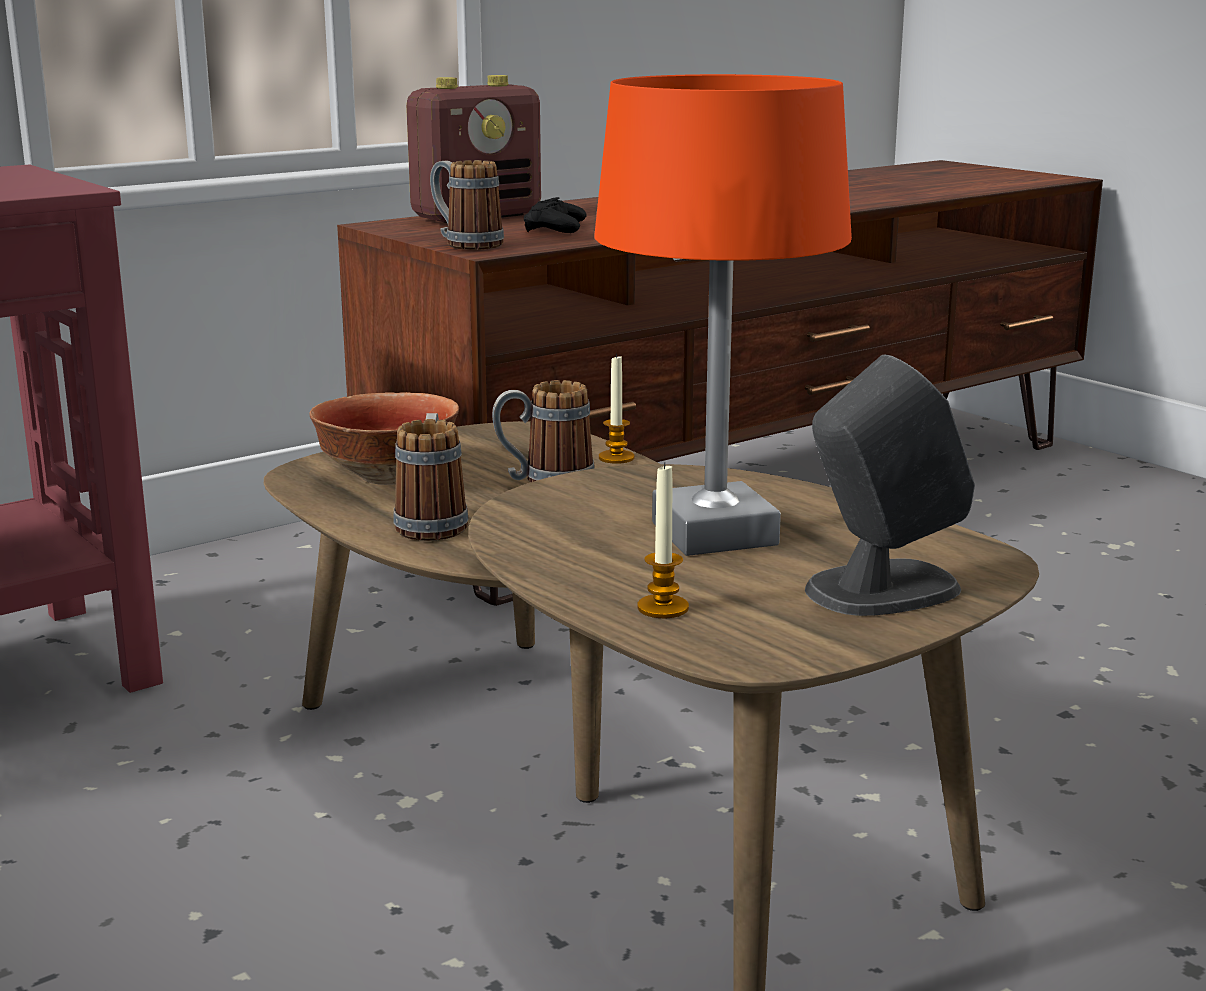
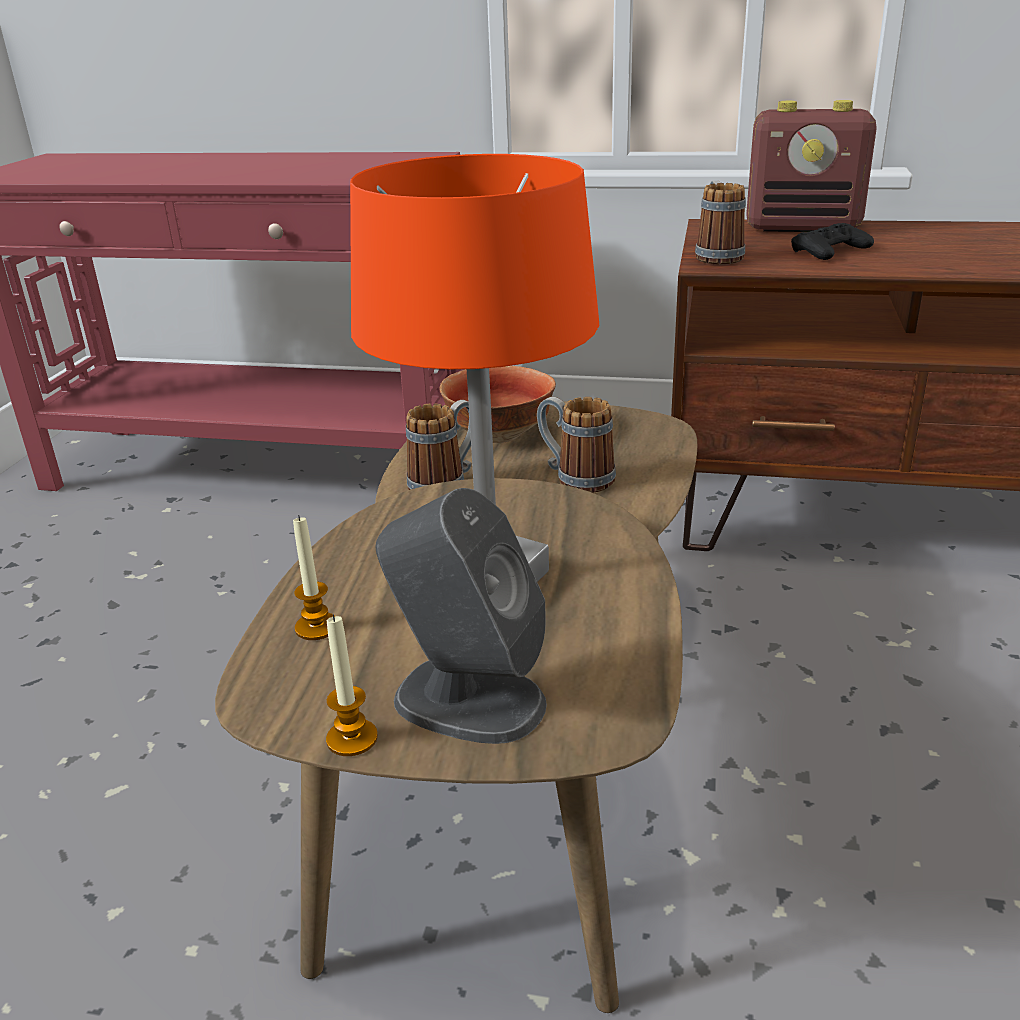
camera: 50 degrees right, 10 degrees up
candle [599,354,634,464] -> candle moved to [326,614,378,756]

